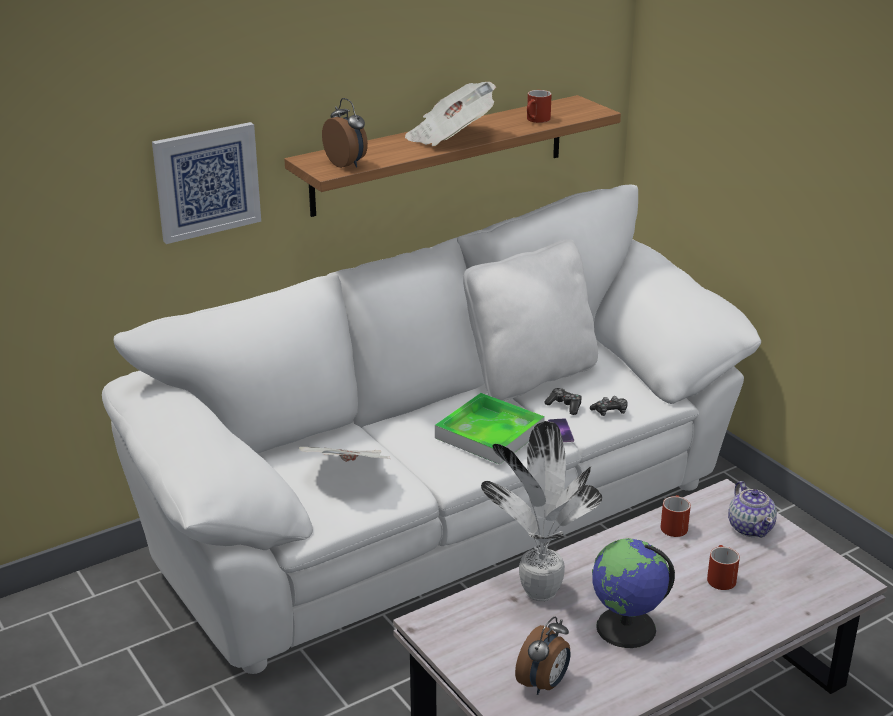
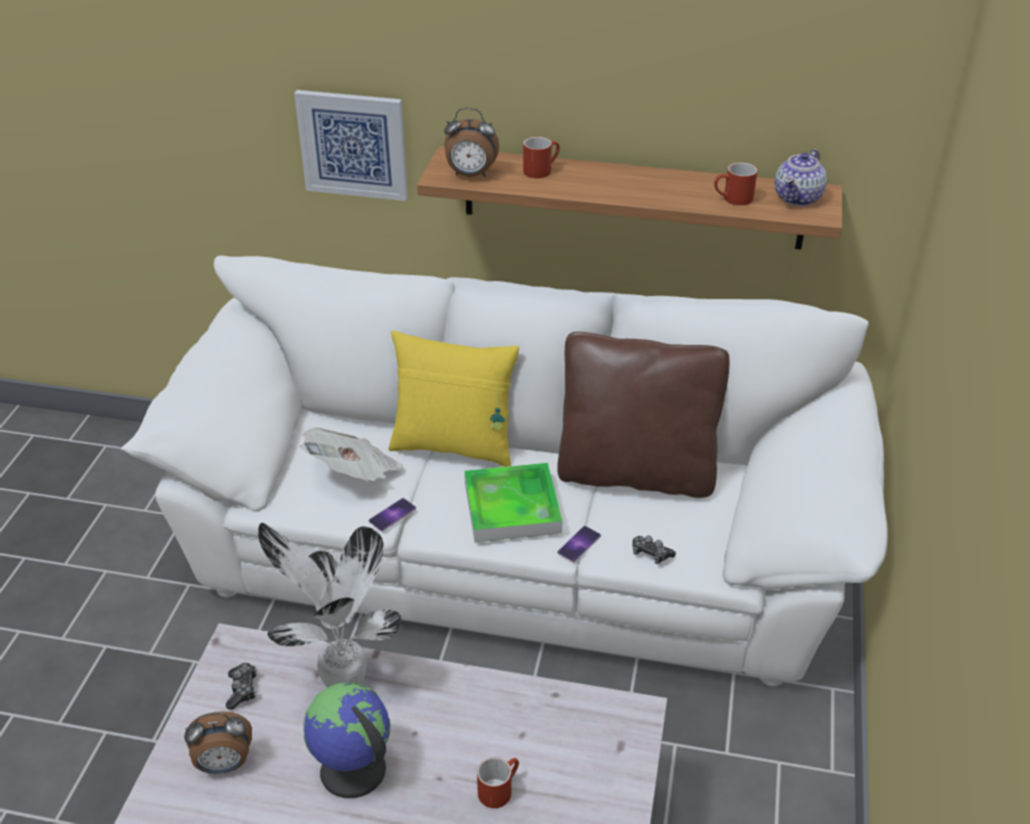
camera: 45 degrees right, 10 degrees up
alarm clock [322,98,368,168] -> alarm clock turned 90 degrees clockwise [444,108,499,177]
newspaper [405,82,496,146] -> none
white pillow [463,239,598,401] -> brown pillow [557,332,729,498]
game controller [544,388,582,415] -> game controller moved to [226,663,257,710]
red mug [661,495,691,537] -> red mug moved to [523,137,560,178]
teapot [728,481,777,538] -> teapot moved to [775,149,827,206]
none -> phone [369,498,416,531]
none -> yellow pillow [388,331,519,467]

